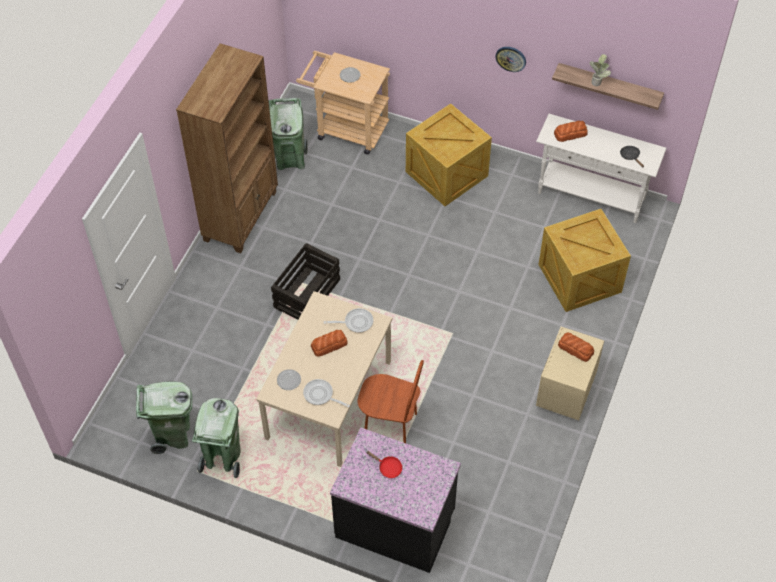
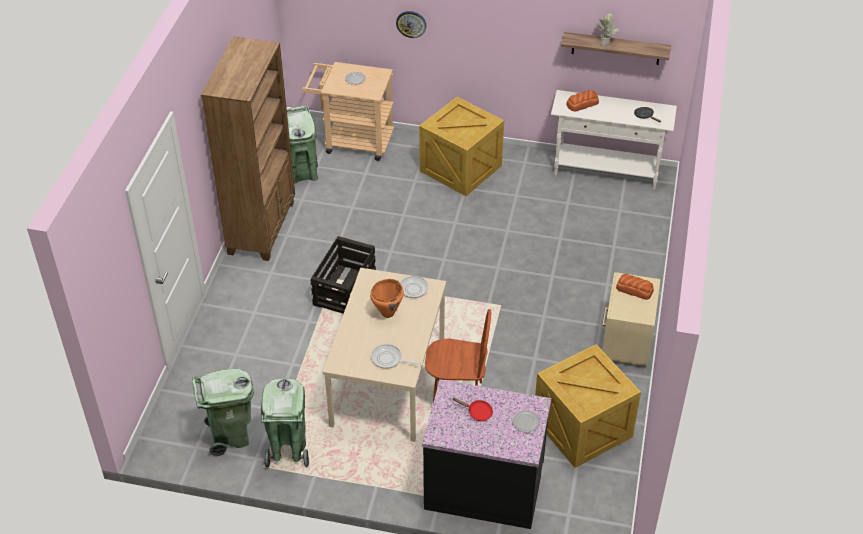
camera: 10 degrees left, 10 degrees down
plate [277,369,301,390] -> plate moved to [512,410,540,432]
bread [311,330,348,357] -> orange cooking pot [370,279,404,318]
wall clock [495,47,526,72] -> wall clock moved to [396,11,426,38]
crate [539,209,631,312] -> crate moved to [535,344,641,468]

